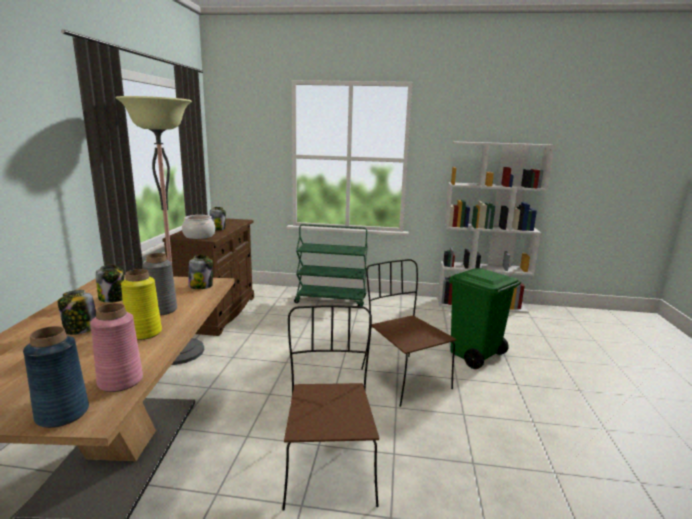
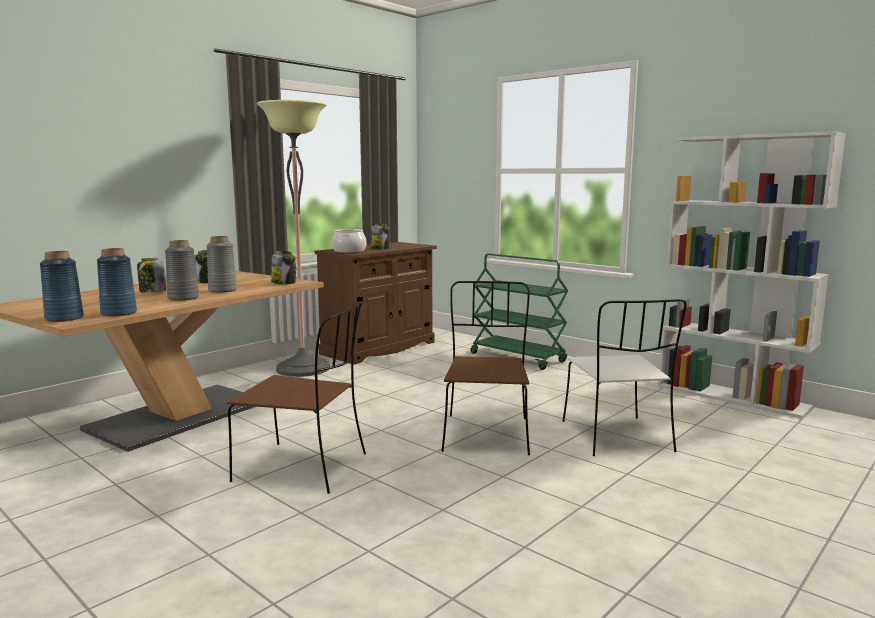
camera: 35 degrees right, 5 degrees down
pink vase [90,303,143,392] -> blue vase [97,248,137,317]
yellow vase [121,269,162,340] -> grey vase [165,240,199,301]
brown chair [282,305,379,511] -> brown chair turned 75 degrees clockwise [227,301,366,494]
green trash can [449,268,521,369] -> white chair [562,299,687,456]

